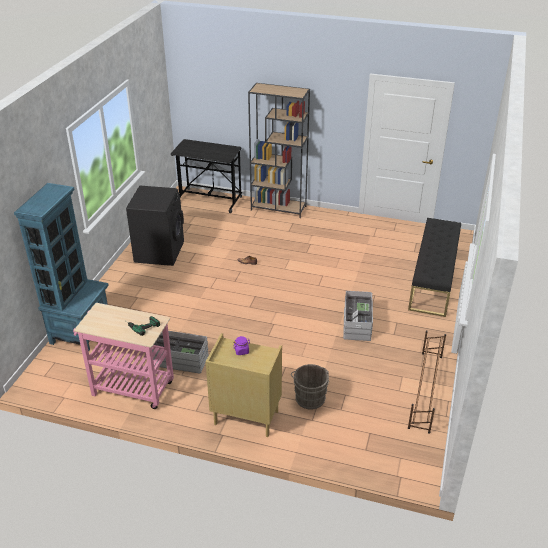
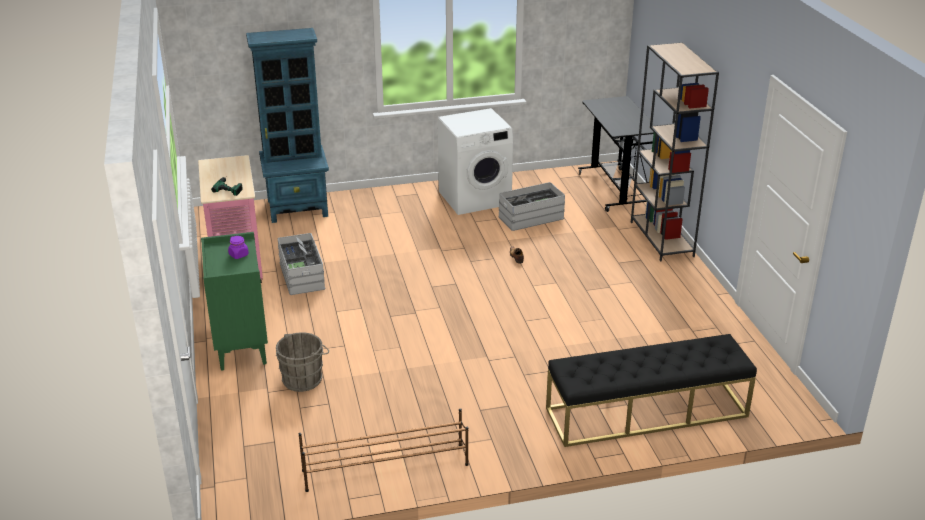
camera: 60 degrees right, 5 degrees down
black washing machine [126,185,184,266] -> white washing machine [438,108,513,215]
beige cabinet [206,333,282,437] -> green cabinet [201,232,268,370]
grey storage box [343,291,373,341] -> grey storage box moved to [498,182,565,231]

